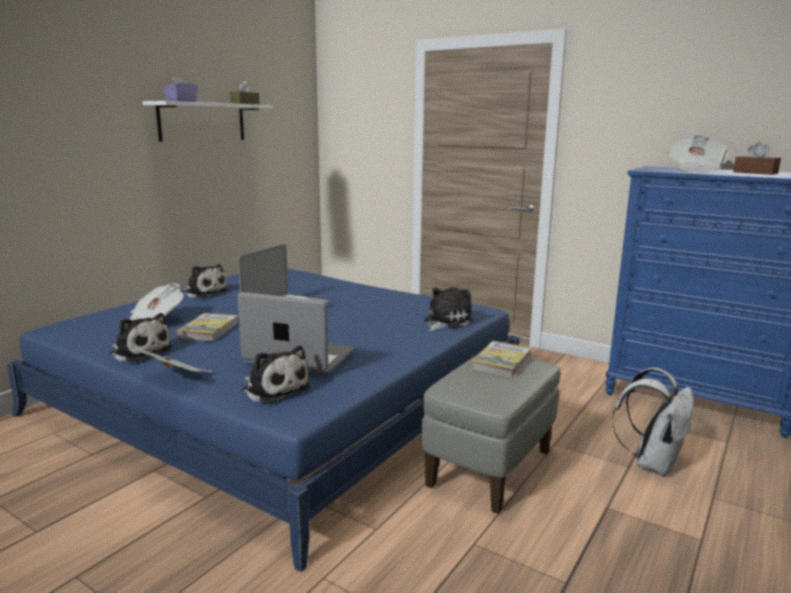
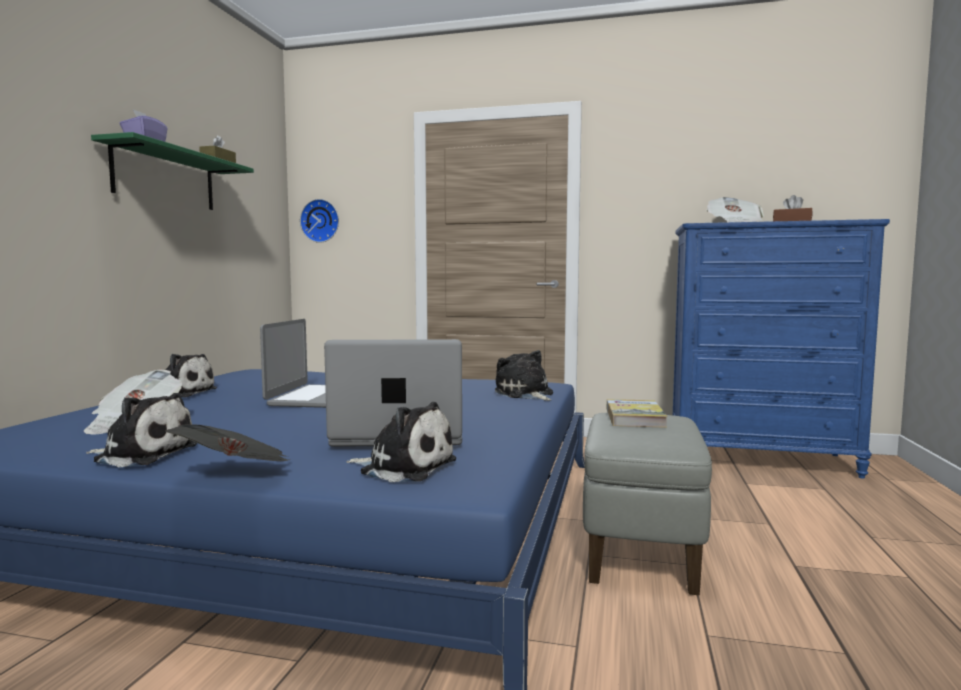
camera: 20 degrees left, 10 degrees down
white shelf [143,101,273,142] -> green shelf [91,132,254,210]
book [176,313,238,341] -> none
plush toy [424,287,473,331] -> plush toy turned 45 degrees counterclockwise [495,350,553,401]
white backpack [612,368,694,476] -> none
none -> wall clock [300,199,339,243]

